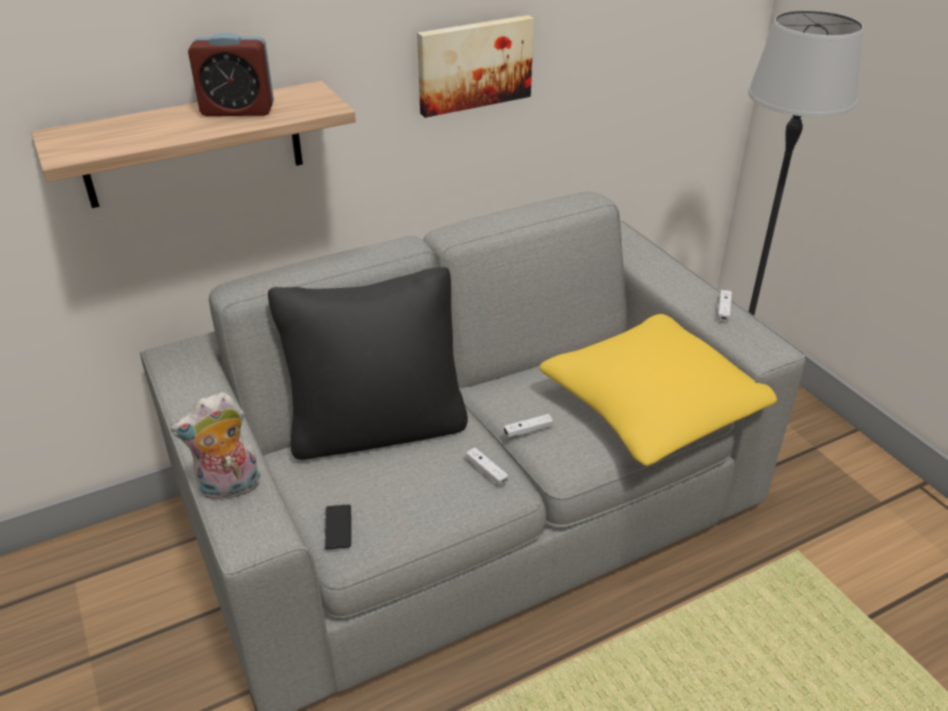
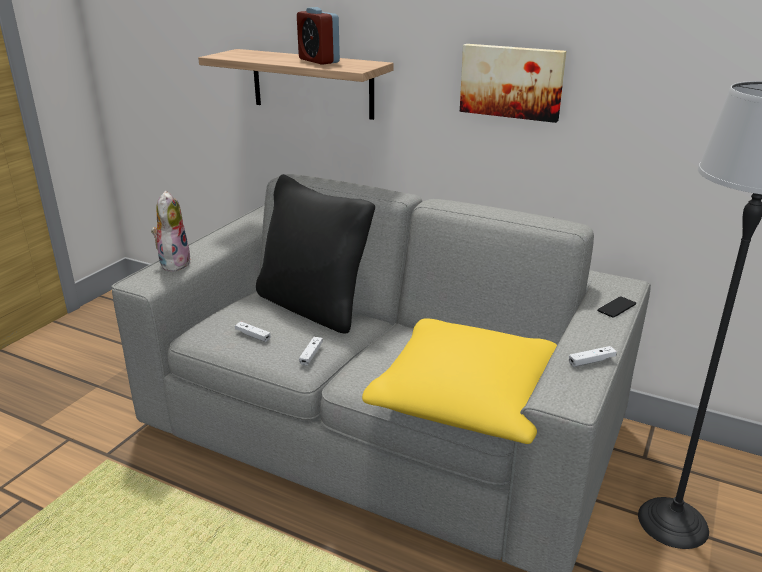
camera: 55 degrees right, 10 degrees down
plush toy [171,392,261,501] -> plush toy turned 60 degrees clockwise [151,191,191,272]
phone [325,504,351,549] -> phone moved to [597,296,636,318]
white game controller [504,414,553,437] -> white game controller moved to [235,322,271,342]

